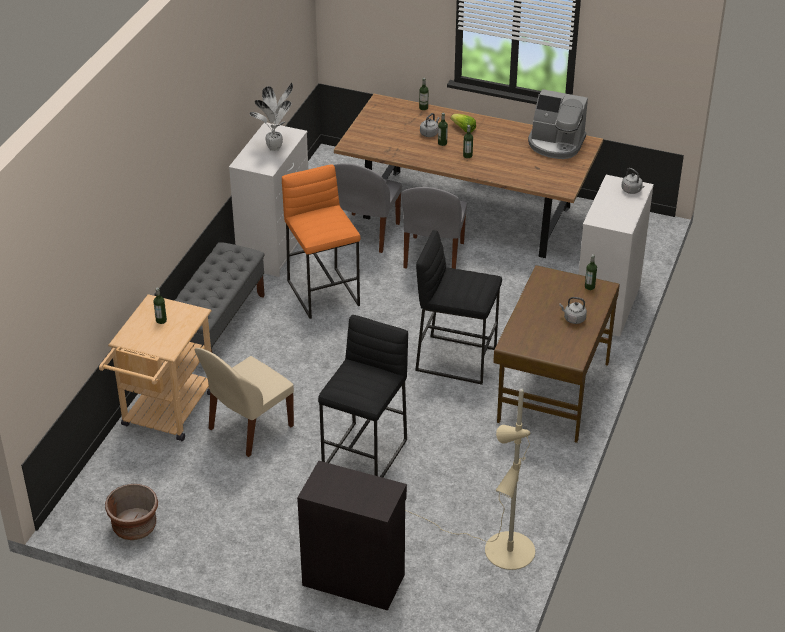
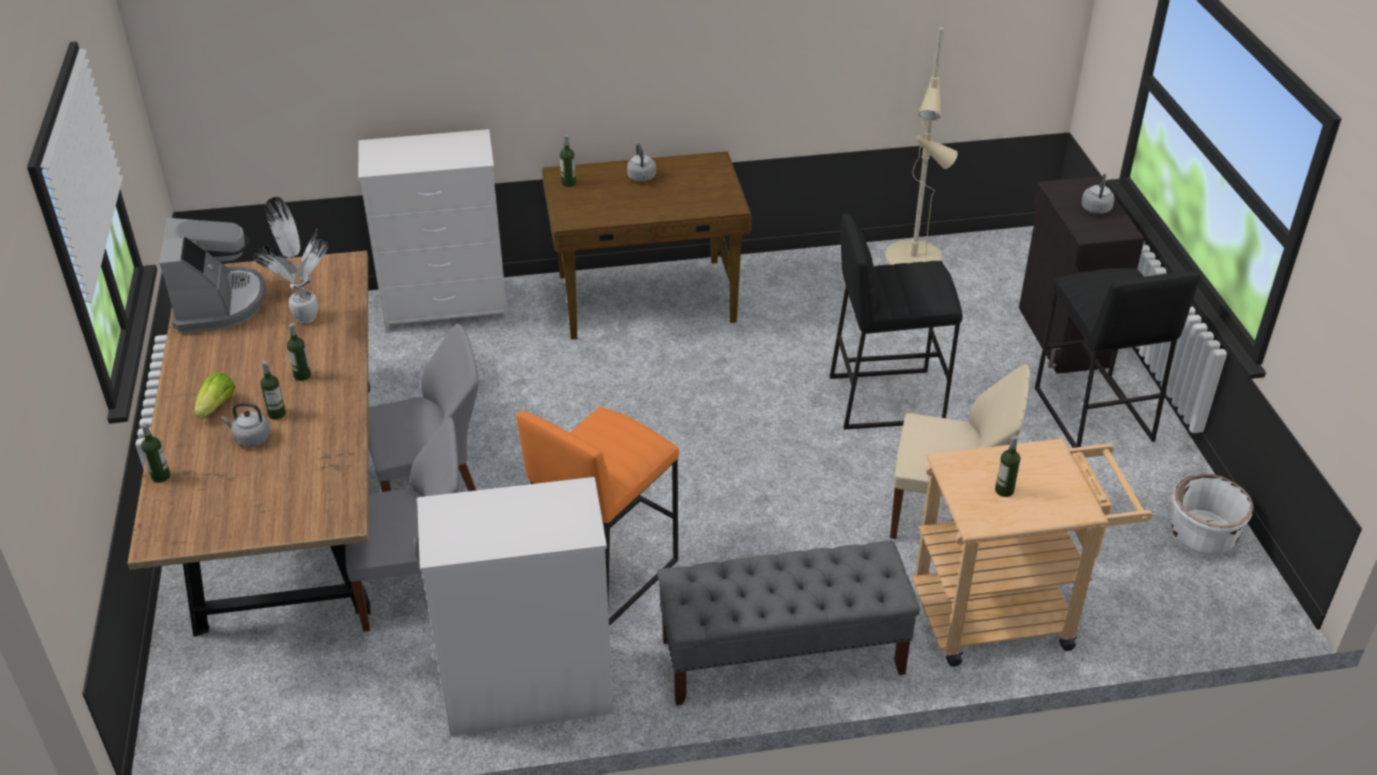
camera: 120 degrees left, 0 degrees up
brown planter [105,484,158,540] -> white planter [1171,474,1254,556]
potted plant [250,83,293,151] -> potted plant moved to [253,197,328,323]
black stool [415,230,502,385] -> black stool moved to [1035,268,1200,448]
grey kettle [621,168,645,194] -> grey kettle moved to [1082,174,1114,214]

